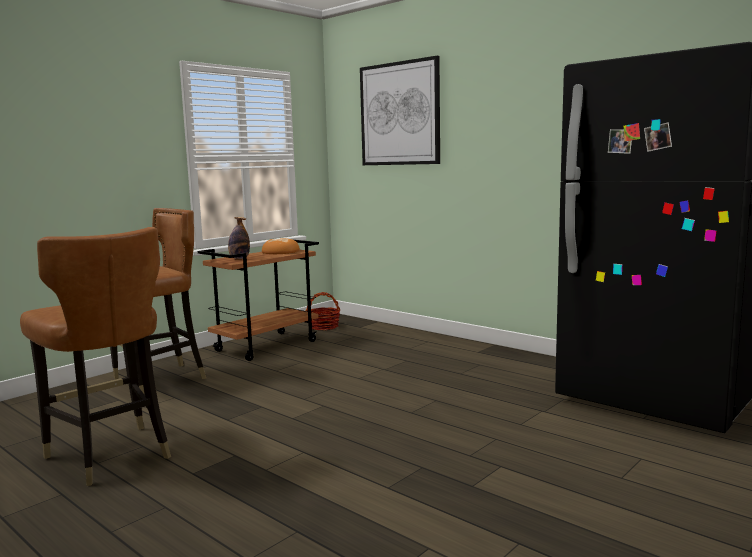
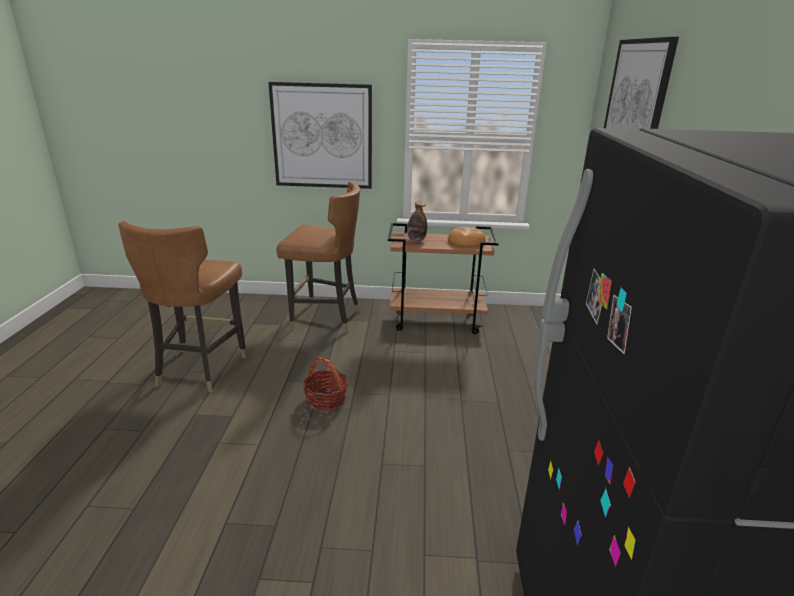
camera: 50 degrees right, 15 degrees up
basket [306,292,341,330] -> basket moved to [303,358,348,411]
none -> picture [268,82,372,189]

